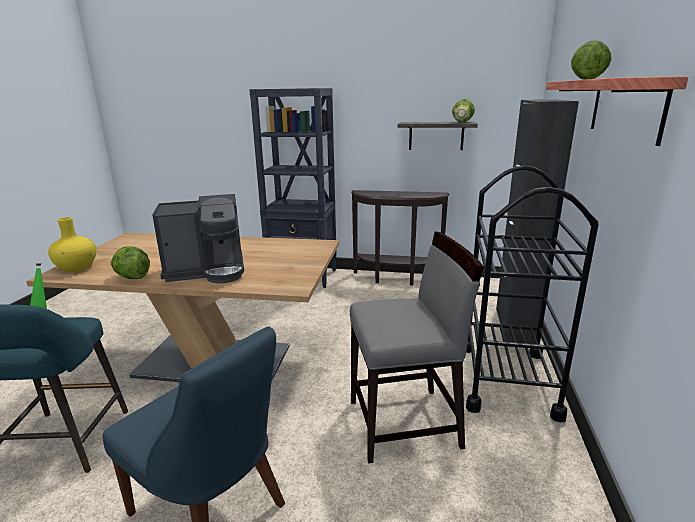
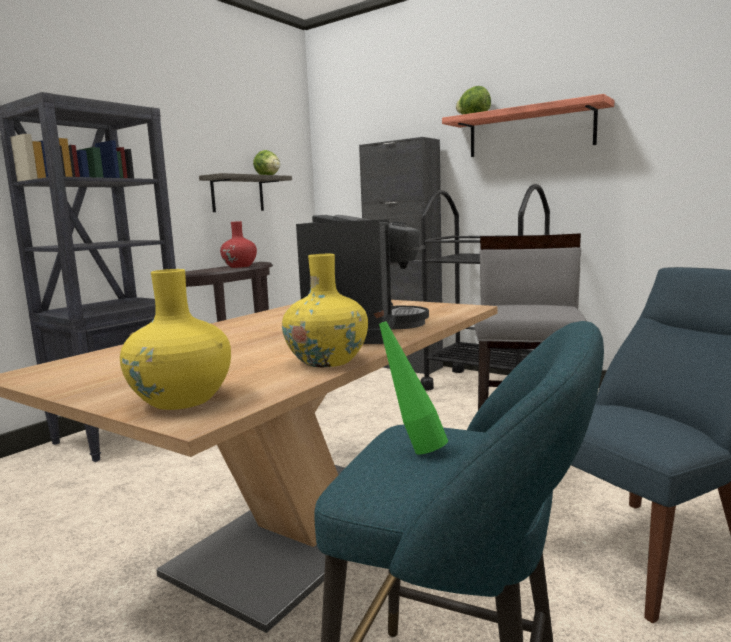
camera: 65 degrees left, 10 degrees down
lettuce [111,246,150,279] -> yellow vase [282,254,368,367]
none -> red vase [220,221,257,268]

